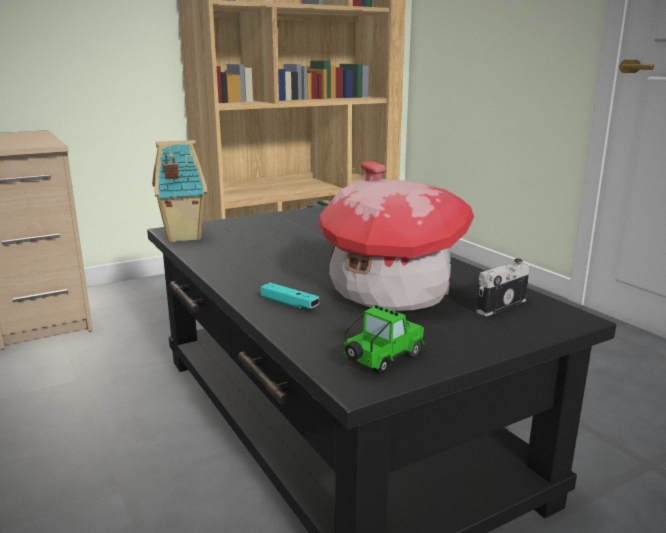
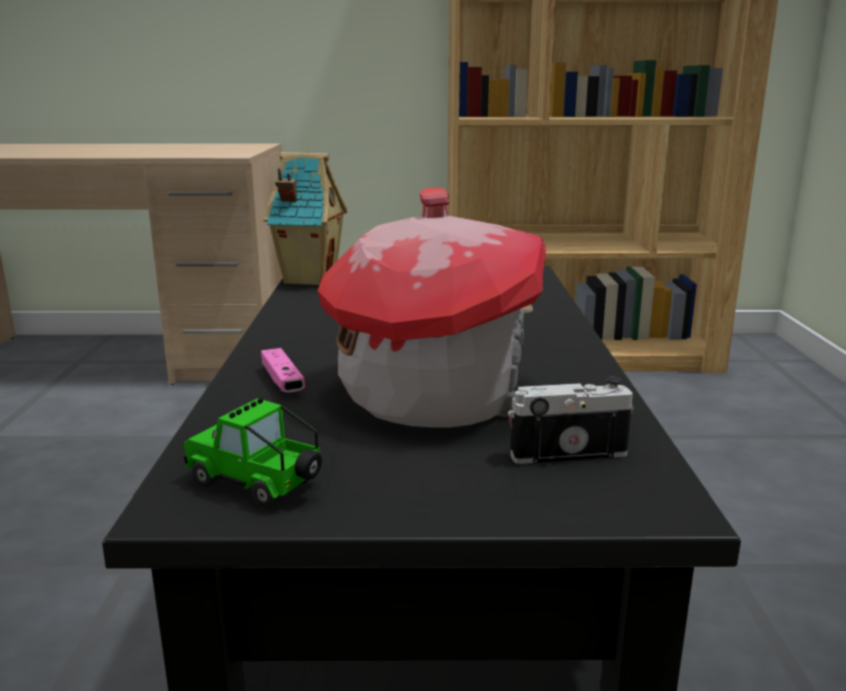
camera: 30 degrees right, 0 degrees up
turquoise game controller [260,283,319,309] -> pink game controller [261,348,305,393]
toy car [343,305,425,374] -> toy car turned 135 degrees counterclockwise [184,398,322,507]

